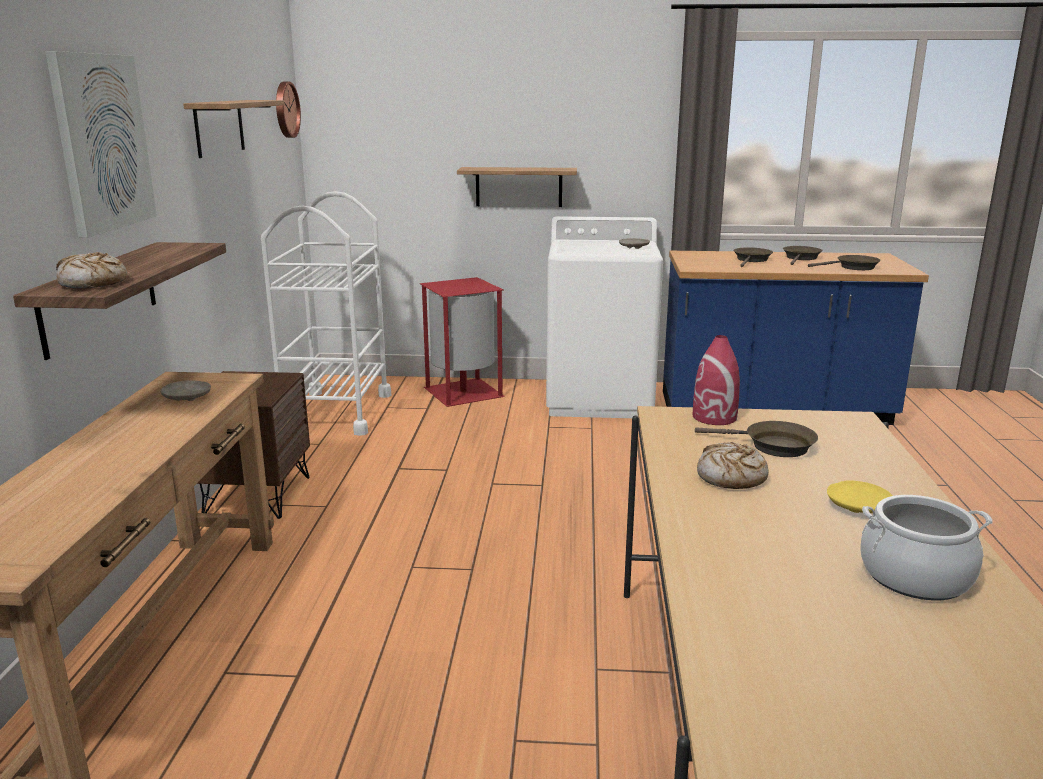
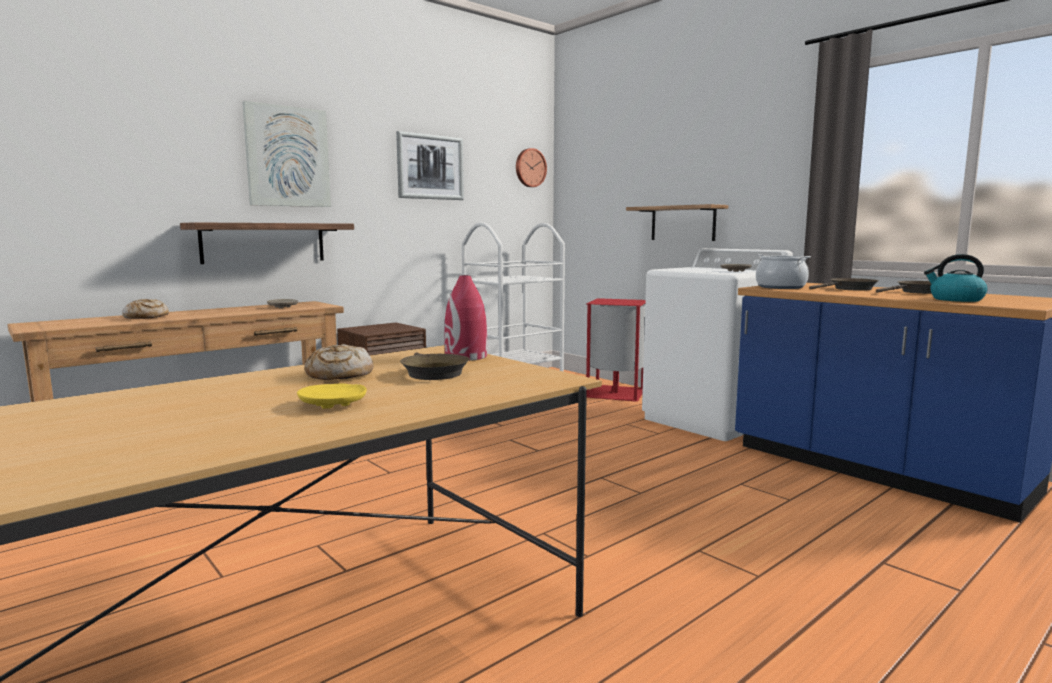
camera: 45 degrees right, 10 degrees down
bread [56,252,127,288] -> bread moved to [122,299,169,319]
shelf [183,100,285,158] -> picture [396,131,464,200]
brown frying pan [808,255,881,270] -> kettle [924,254,988,302]
cooking pot [860,495,993,600] -> cooking pot moved to [756,254,811,289]

